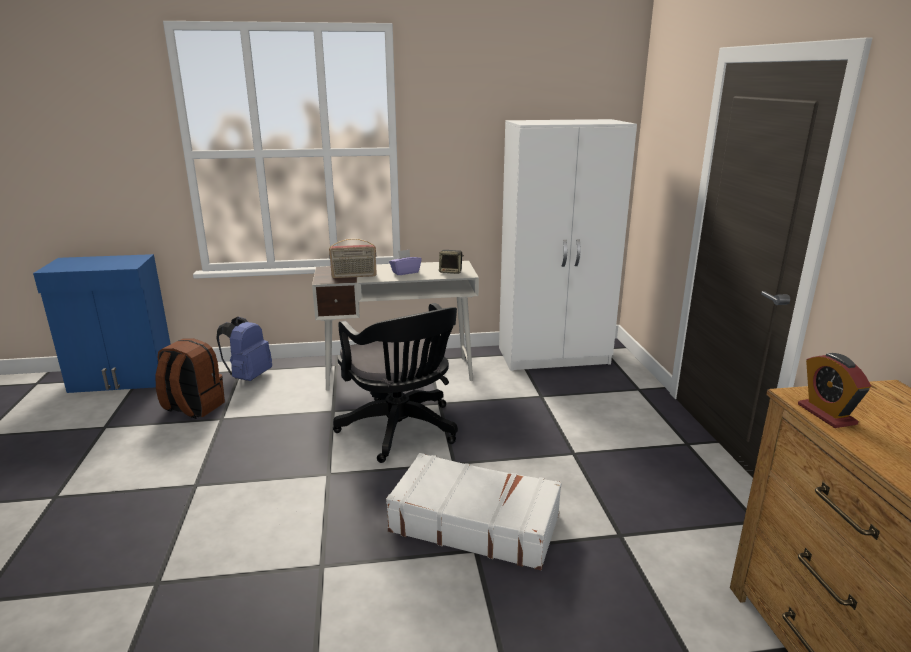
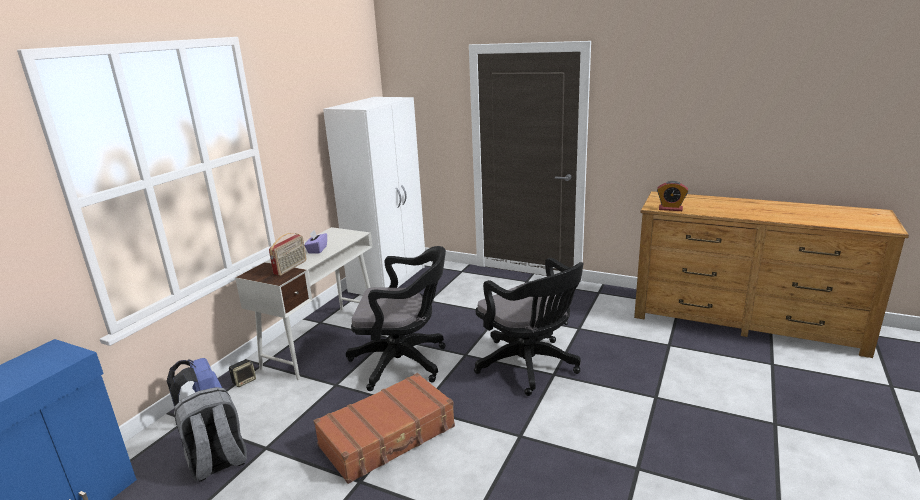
camera: 55 degrees left, 0 degrees up
brown backpack [156,338,225,419] -> grey backpack [174,387,247,482]
white suitcase [386,453,562,571] -> black office chair [474,258,584,396]
speaker [439,250,464,274] -> speaker moved to [229,359,256,387]
none -> brown suitcase [314,373,455,484]

